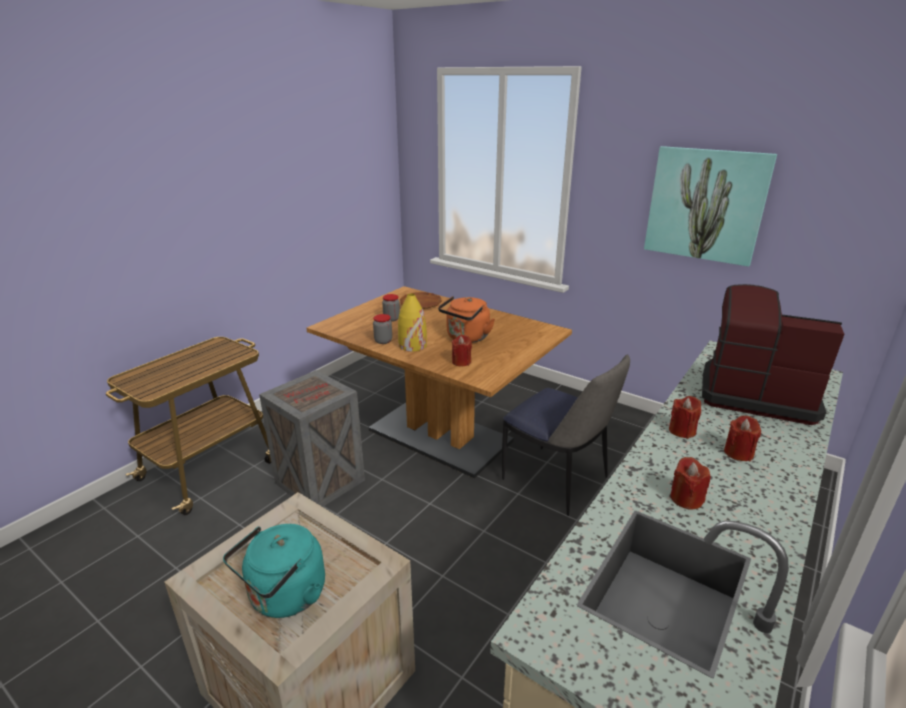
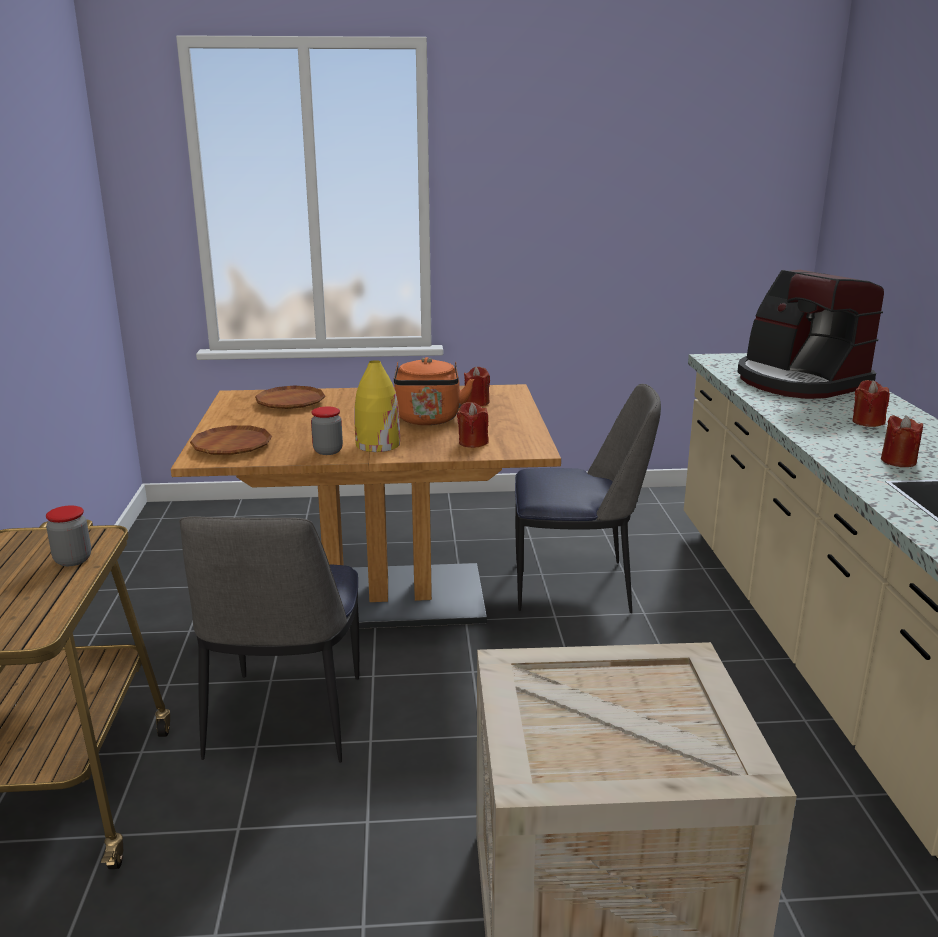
camera: 40 degrees left, 5 degrees down
turquoise kettle [223,524,325,618] -> none
crate [259,370,365,507] -> chair [179,516,359,763]
jar [382,294,400,322] -> jar moved to [46,505,91,566]
picture [644,146,777,267] -> none
red candle [669,396,701,439] -> red candle moved to [464,367,490,406]
coffee machine [702,284,844,425] -> coffee machine turned 105 degrees counterclockwise [737,270,884,399]
none -> brown plate [190,425,272,455]

